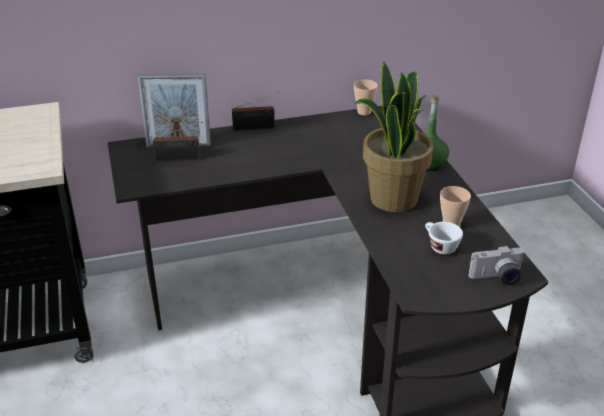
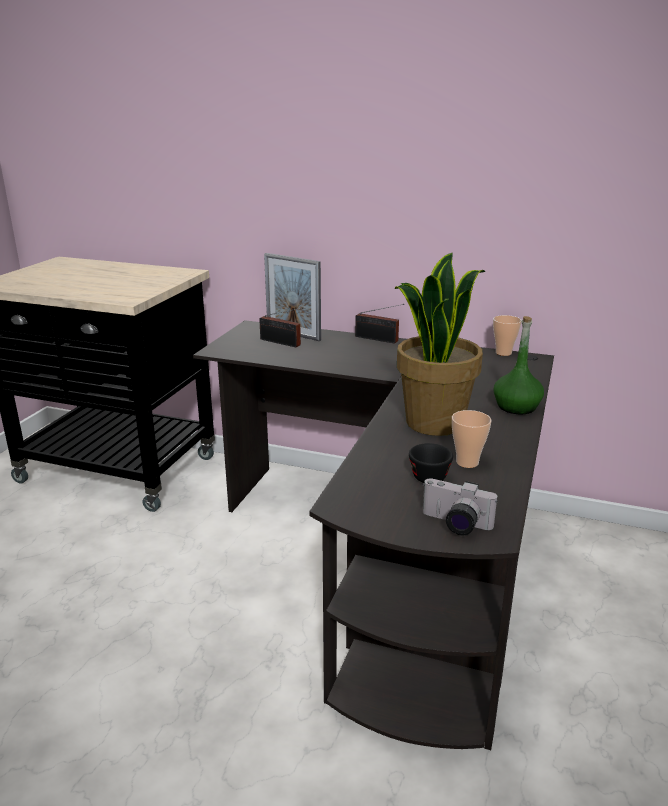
camera: 35 degrees right, 10 degrees down
white cup [425,222,463,255] -> black cup [409,443,453,483]

